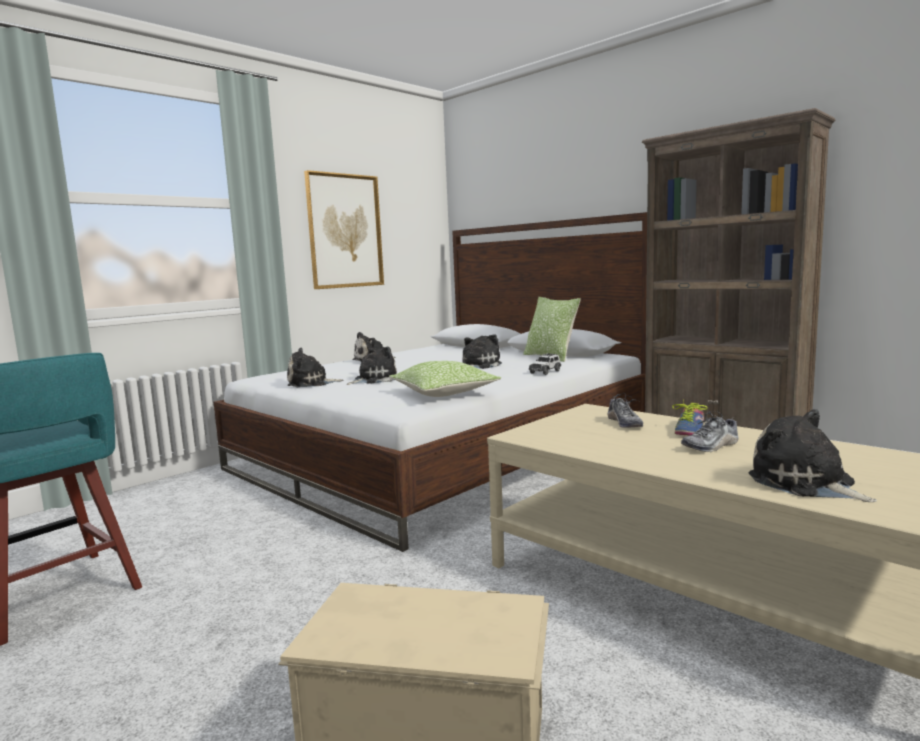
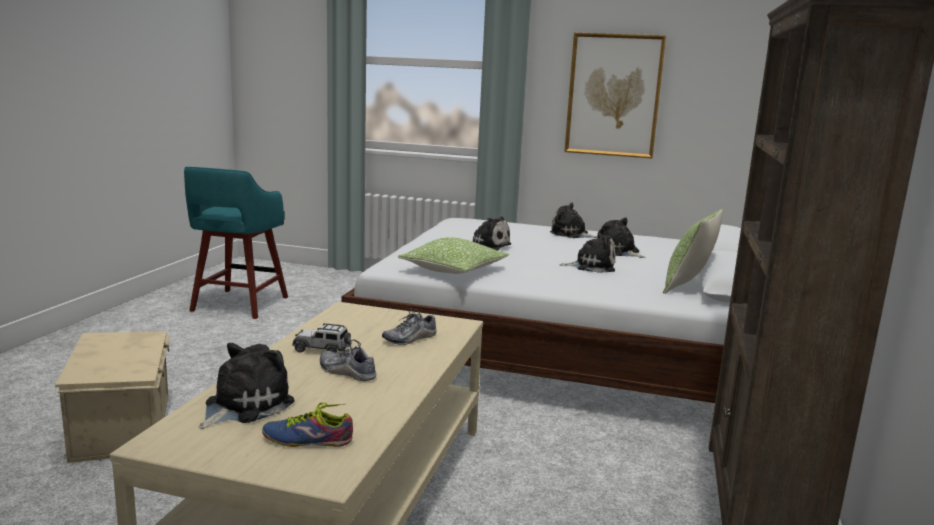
camera: 60 degrees right, 5 degrees up
plush toy [287,347,343,387] -> plush toy moved to [596,217,645,258]
toy car [529,353,561,375] -> toy car moved to [292,323,352,353]
shoe [672,399,708,435] -> shoe moved to [262,402,353,447]

